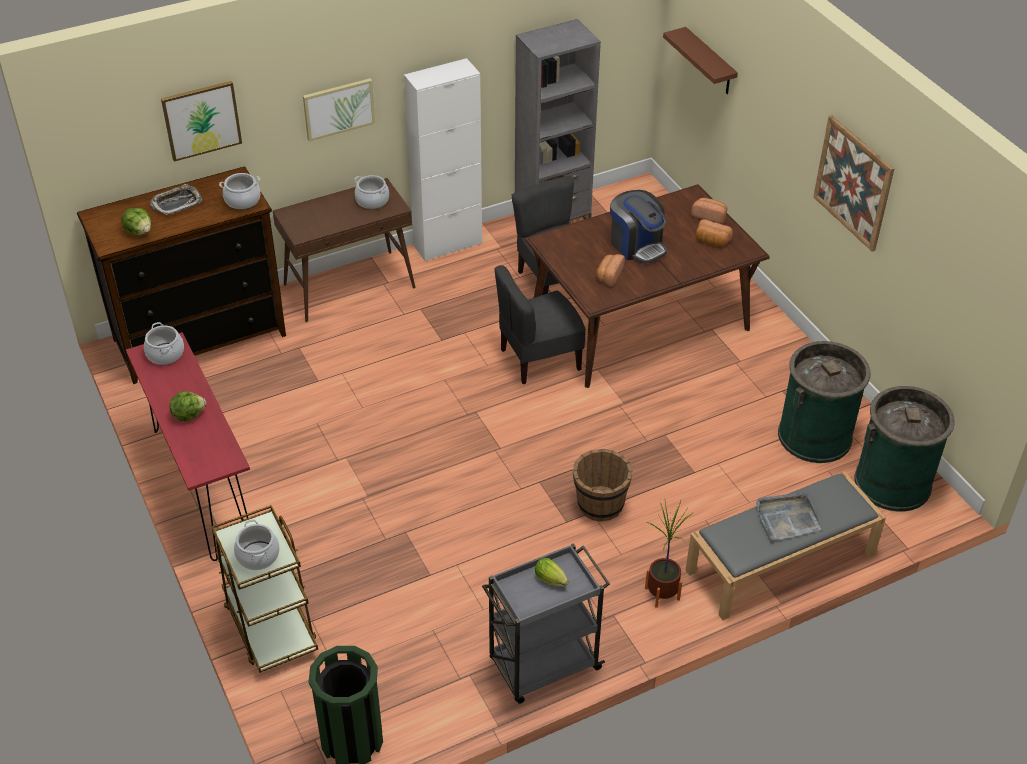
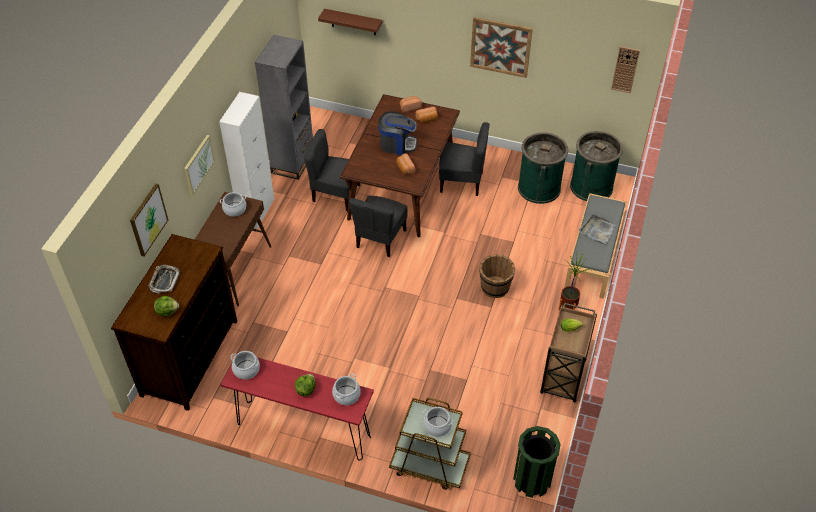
camera: 45 degrees left, 5 degrees up
cooking pot [219,173,260,210] -> cooking pot moved to [332,374,361,405]
grey cart [482,543,610,704] -> brown cart [540,303,597,402]
none -> grey chair [439,122,490,196]
none -> wall clock [611,46,640,93]

